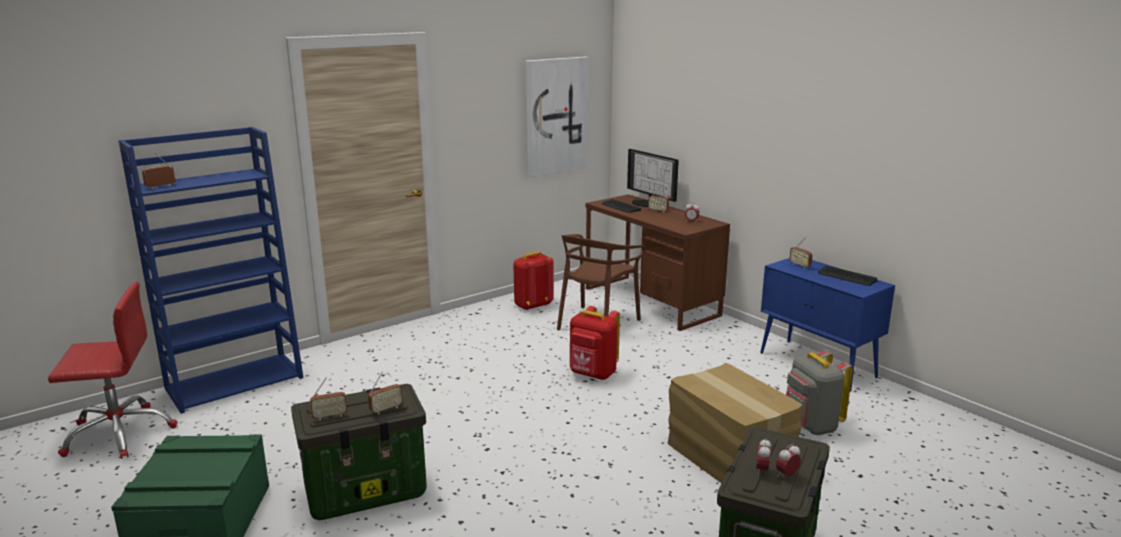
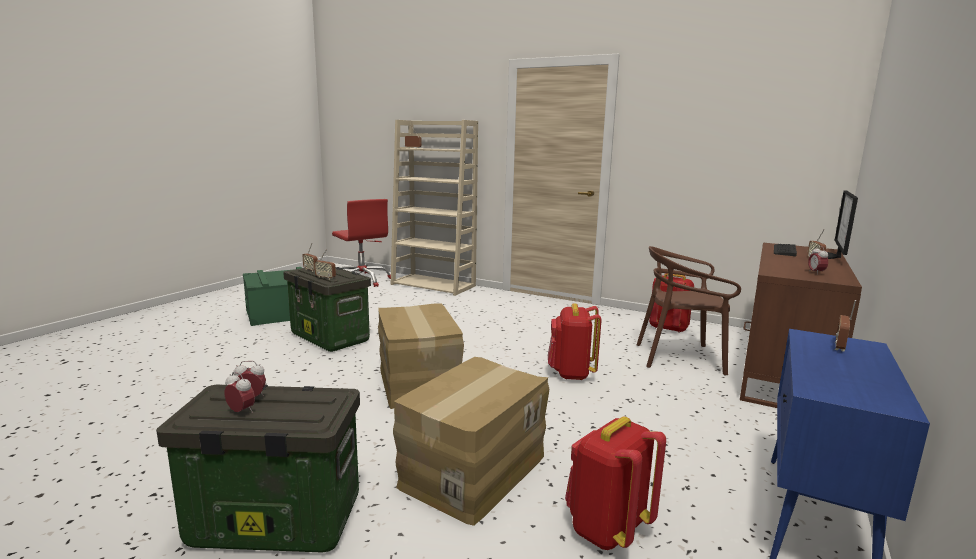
camera: 65 degrees right, 5 degrees down
blue bookcase [119,127,303,414] -> beige bookcase [391,120,478,296]
picture [525,57,588,178] -> none
grey backpack [786,350,853,435] -> red backpack [565,417,666,550]
keyboard [818,266,877,286] -> none
none -> cardboard box [378,303,464,409]

